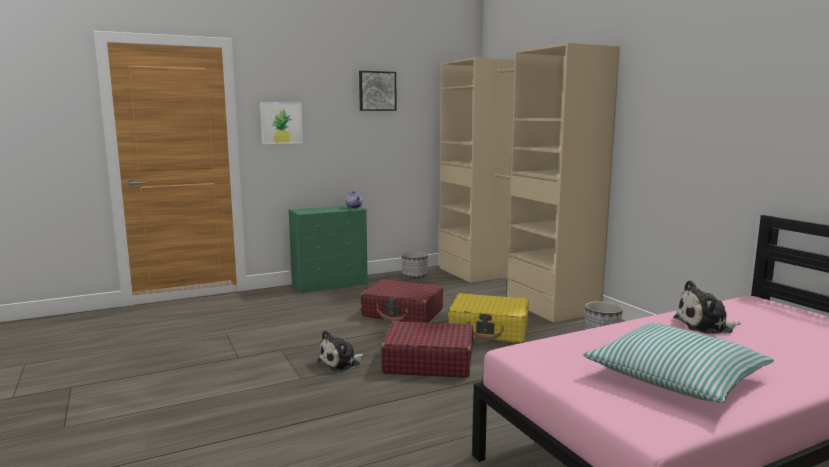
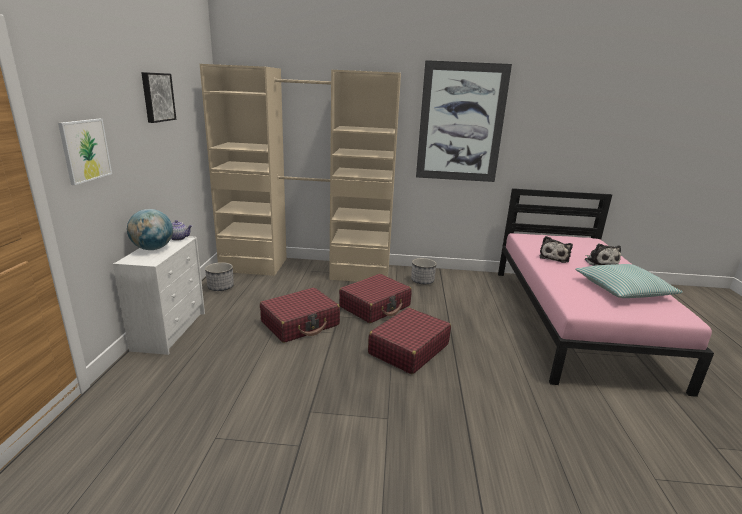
camera: 60 degrees left, 10 degrees up
green dresser [289,206,368,294] -> white dresser [113,236,205,355]
plush toy [317,330,364,371] -> plush toy moved to [584,243,621,266]
yellow suitcase [448,293,529,343] -> red suitcase [339,274,412,323]
none -> globe [127,209,173,250]
none -> picture [416,60,512,182]

